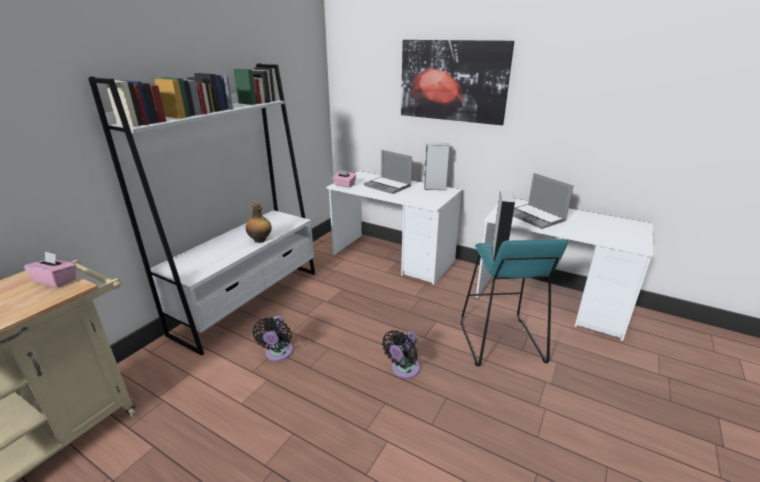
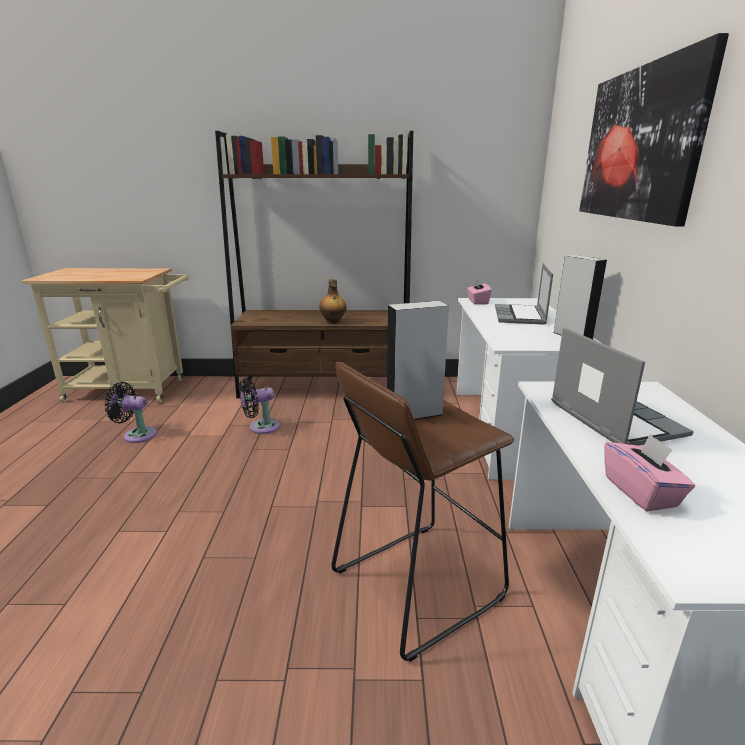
camera: 60 degrees right, 5 degrees down
pink tissue box [24,251,76,288] -> pink tissue box moved to [604,434,695,512]
white bookcase [88,63,315,356] -> brown bookcase [215,131,413,398]
black fan [382,330,420,379] -> black fan moved to [104,382,157,443]
turquoise stool [461,239,568,366] -> brown stool [331,362,514,662]
laptop [513,173,573,229] -> laptop turned 135 degrees clockwise [551,327,694,446]

